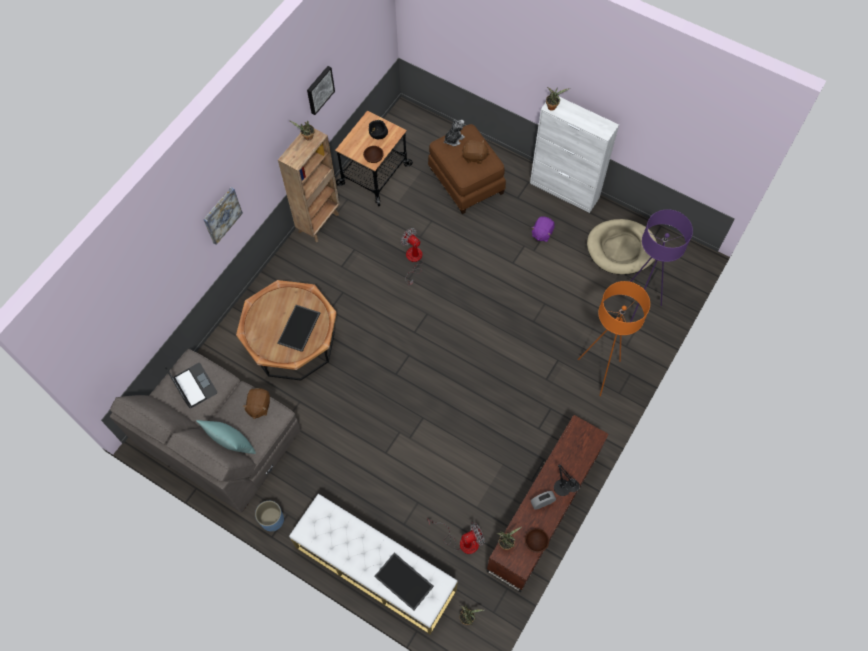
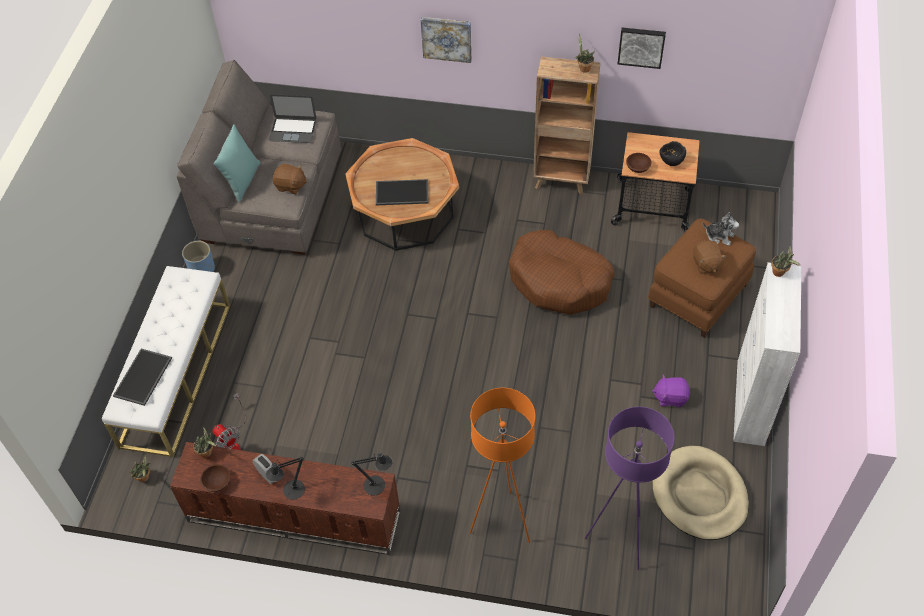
camera: 70 degrees right, 10 degrees down
laptop [165,363,217,408] -> laptop turned 60 degrees clockwise [269,94,317,143]
brown plush toy [242,388,270,419] -> brown plush toy turned 150 degrees counterclockwise [273,164,307,194]
fan [401,228,423,285] -> brown dog bed [509,230,615,315]
none -> black table lamp [352,452,393,496]

